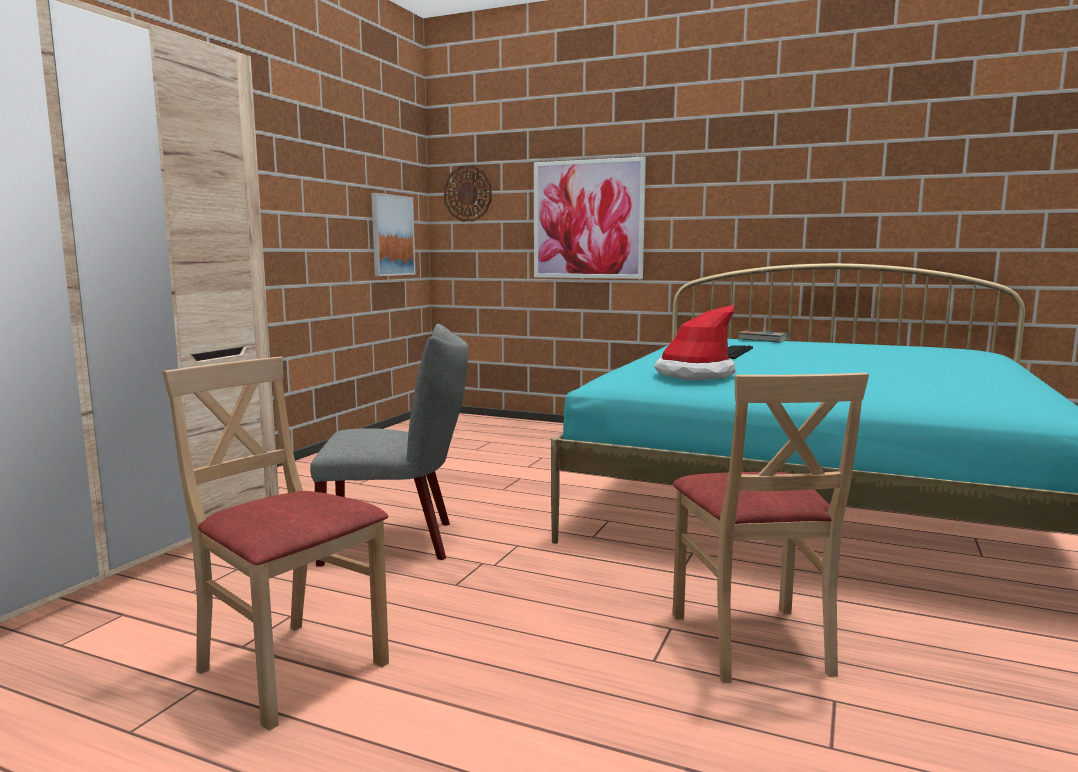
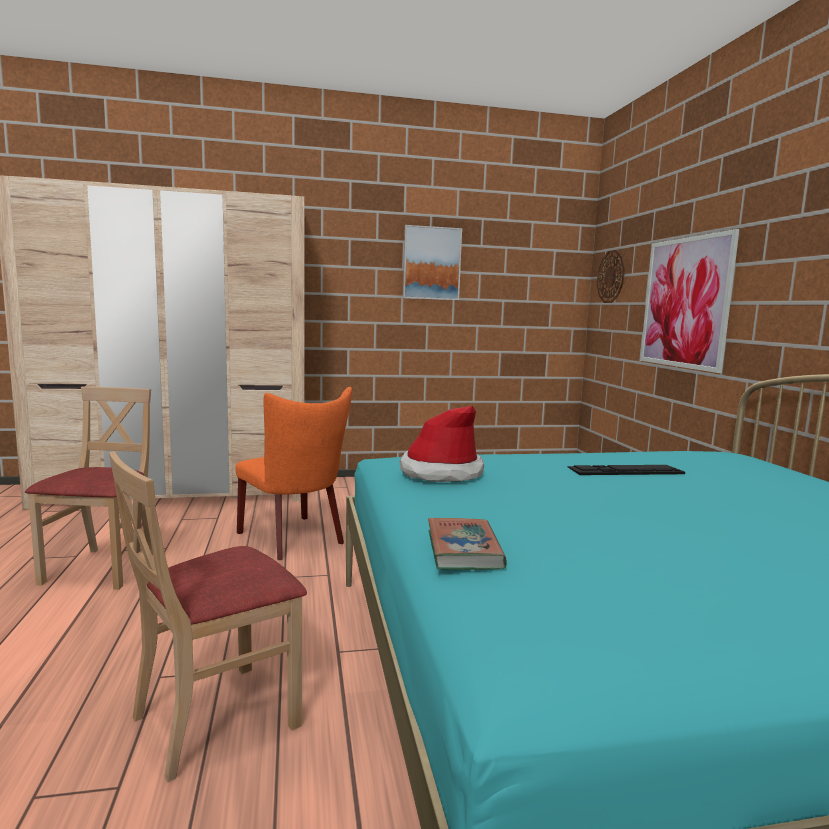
camera: 55 degrees right, 0 degrees up
grey chair [310,324,469,567] -> orange chair [235,387,352,560]
picture [371,193,416,276] -> picture moved to [403,225,462,300]
book [739,331,788,342] -> book moved to [428,518,507,570]

